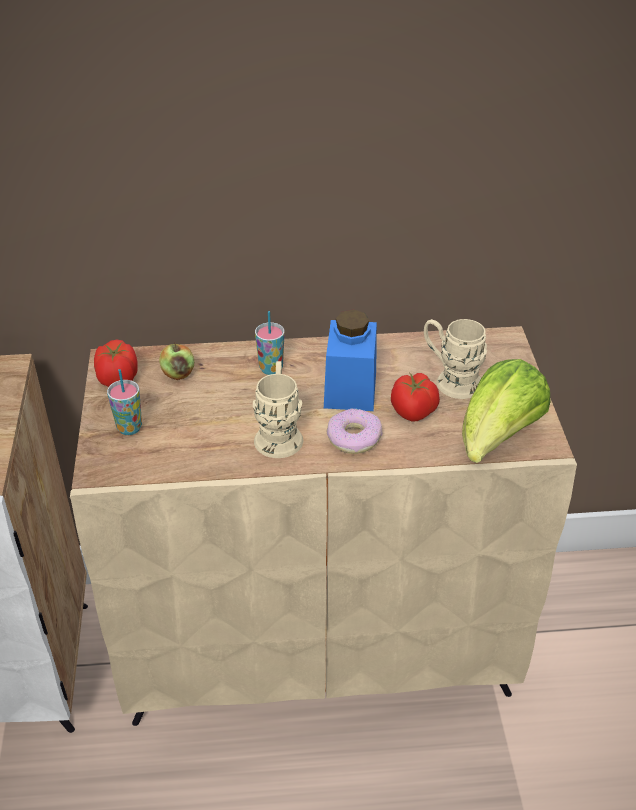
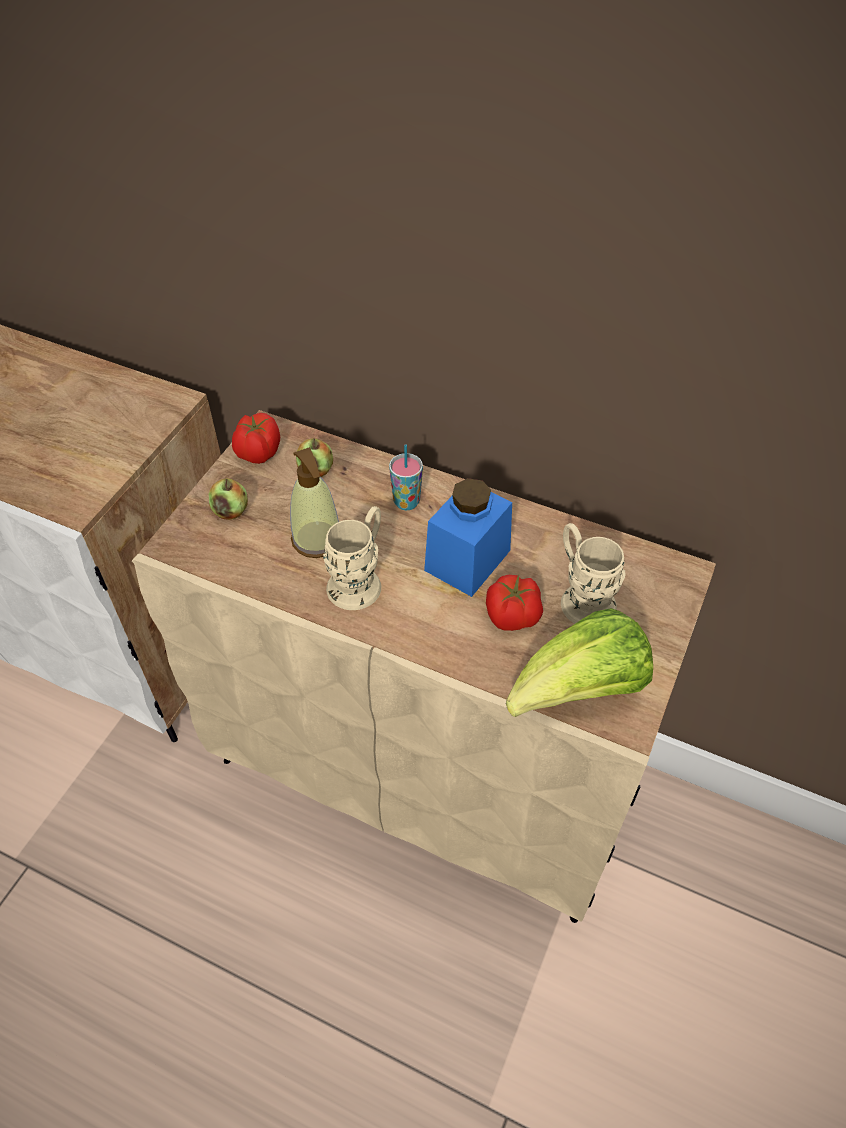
camera: 30 degrees right, 10 degrees up
cup [107,369,142,435] -> apple [209,478,248,520]
donut [326,408,383,454] -> none
none -> soap dispenser [290,447,339,558]

